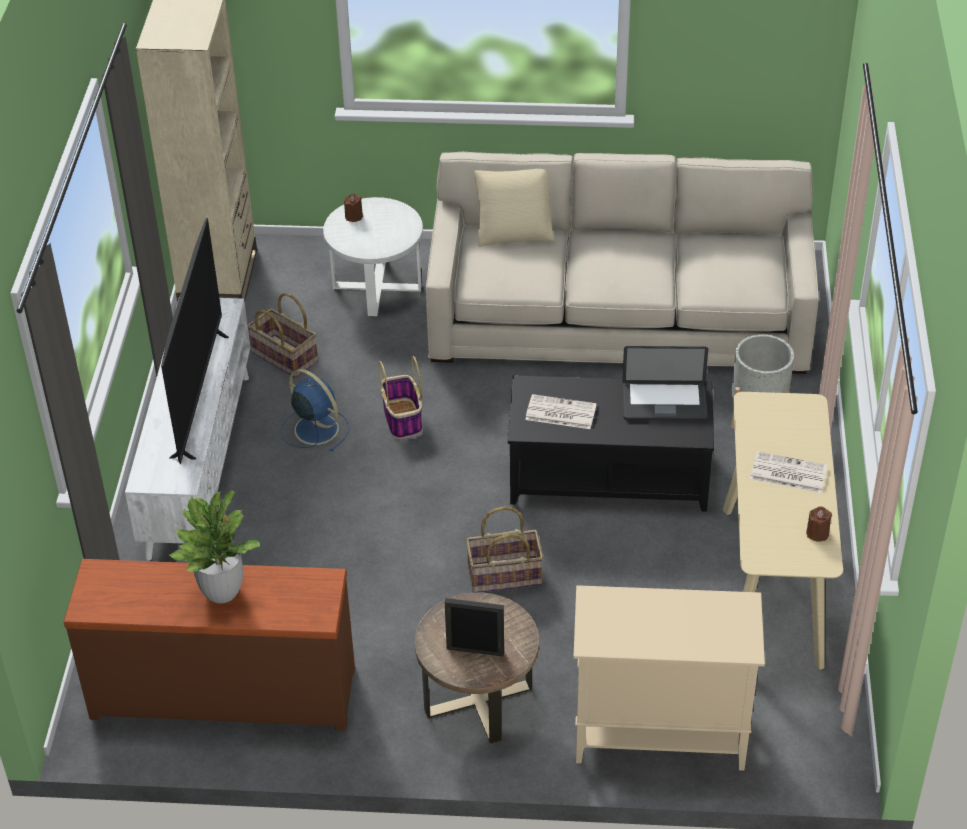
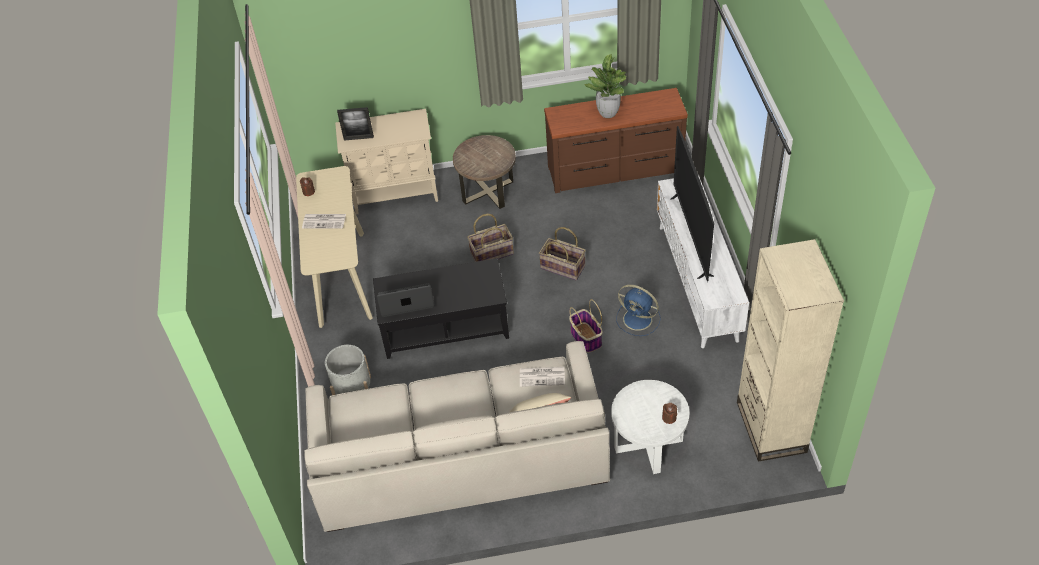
camera: 170 degrees right, 5 degrees up
basket [247,293,318,378] -> basket moved to [539,227,586,280]
picture frame [445,598,504,656] -> picture frame moved to [337,107,374,141]
newspaper [525,394,597,429] -> newspaper moved to [520,367,565,387]

